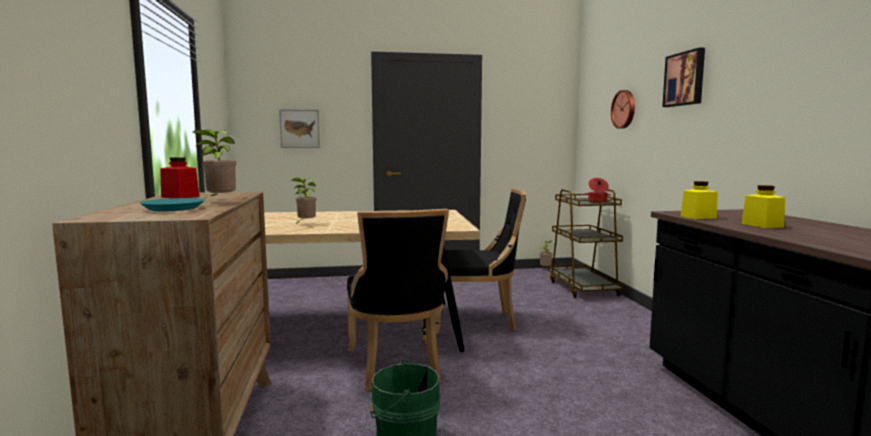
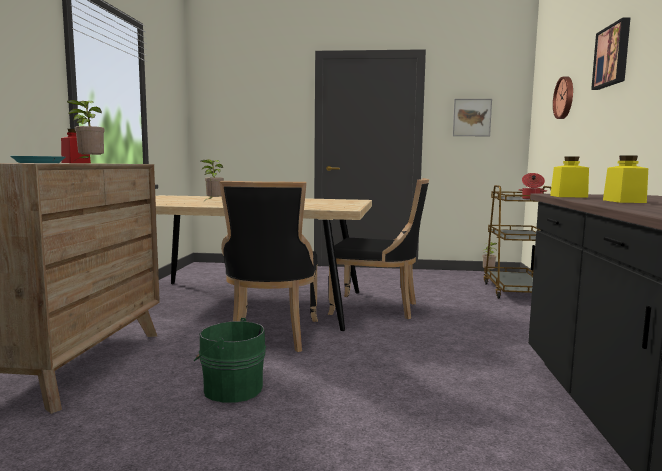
camera: 15 degrees right, 0 degrees up
picture [279,109,320,148] -> picture moved to [453,99,492,136]

